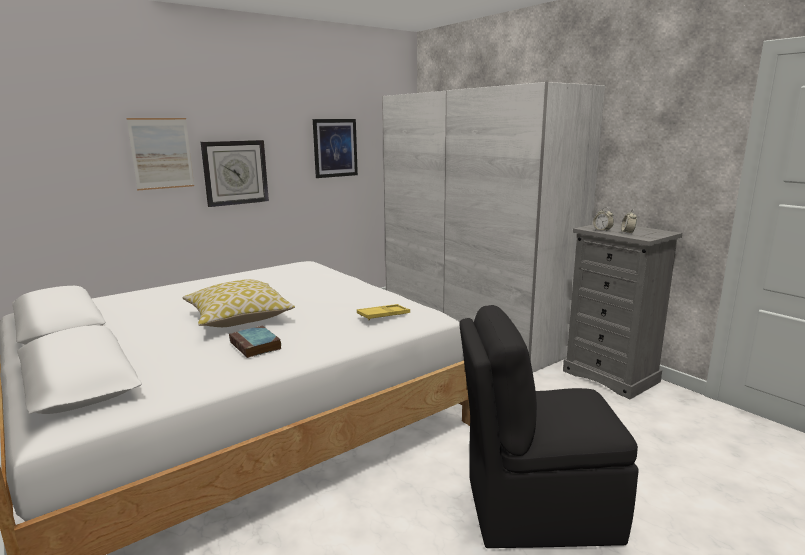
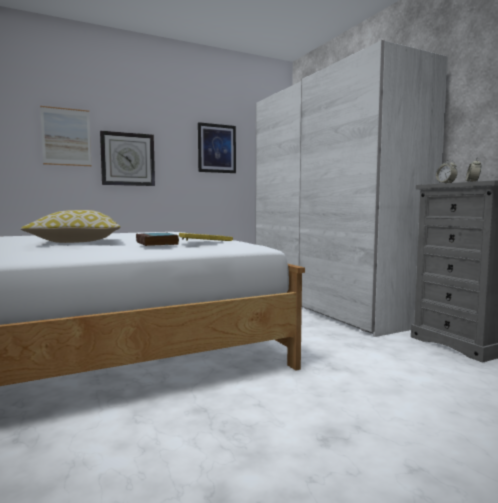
camera: 10 degrees right, 10 degrees down
book [229,326,281,358] -> book moved to [136,233,179,246]
black chair [459,305,639,548] -> none

